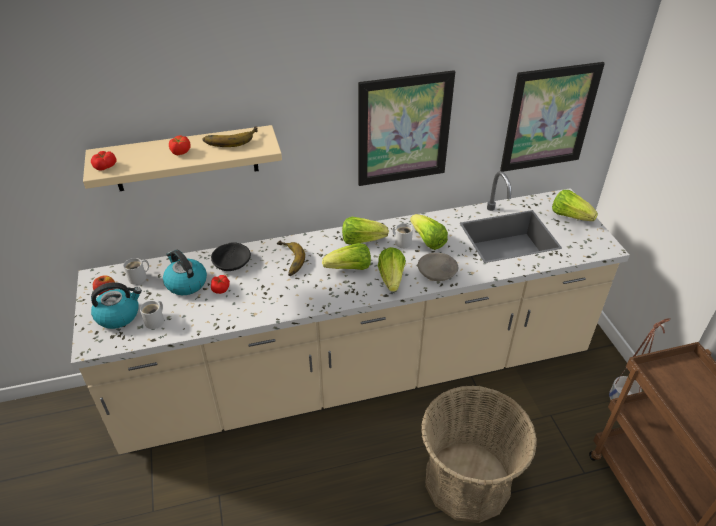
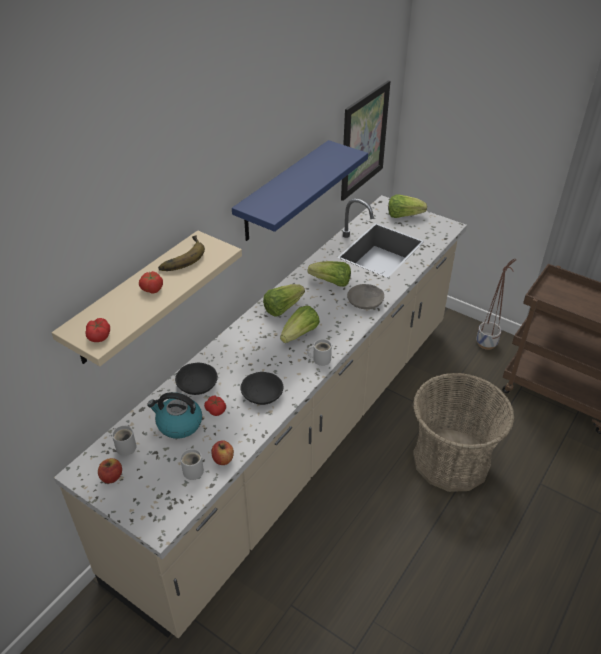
camera: 40 degrees left, 0 degrees up
kettle [91,282,142,329] -> none
banana [277,240,305,276] -> none
picture [358,70,455,186] -> blue shelf [232,140,368,241]
lettuce [378,247,406,292] -> none
white mug [392,223,413,248] -> white mug moved to [307,339,332,366]
none -> apple [212,440,234,465]
none -> black bowl [241,372,284,405]

